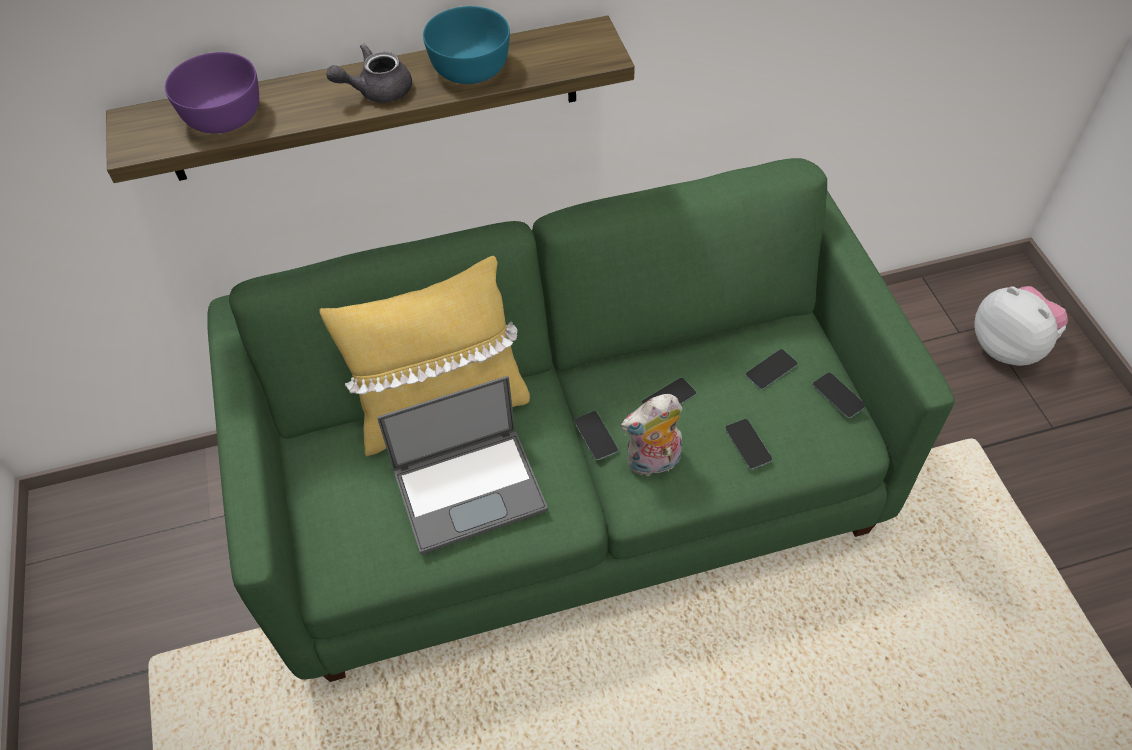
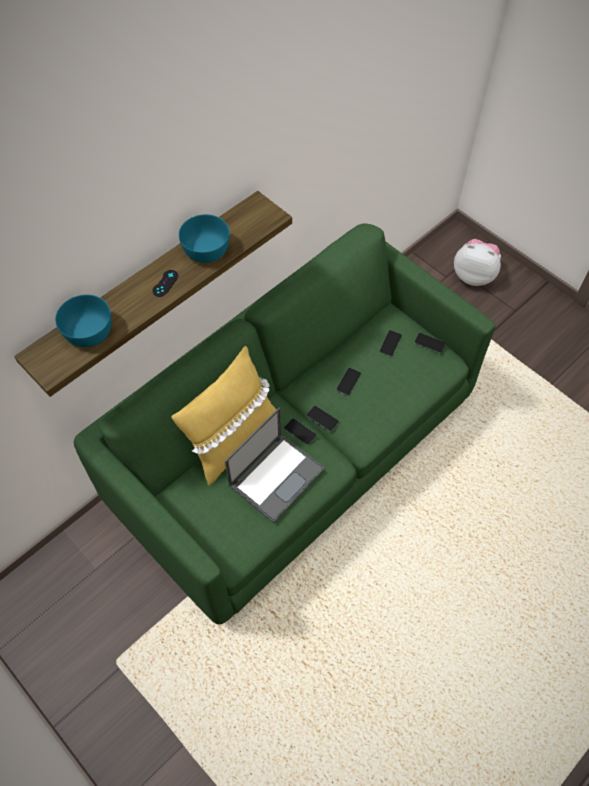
camera: 30 degrees left, 5 degrees up
purple bowl [165,52,259,134] -> turquoise bowl [55,295,112,347]
grey teapot [326,44,412,103] -> black game controller [152,270,179,297]
plush toy [621,394,682,476] -> none
phone [725,419,772,469] -> phone moved to [284,418,317,445]

